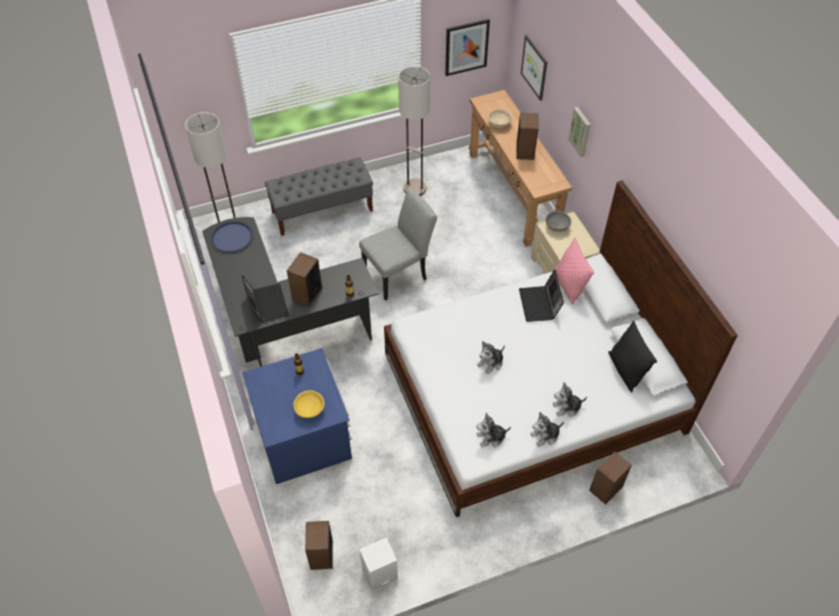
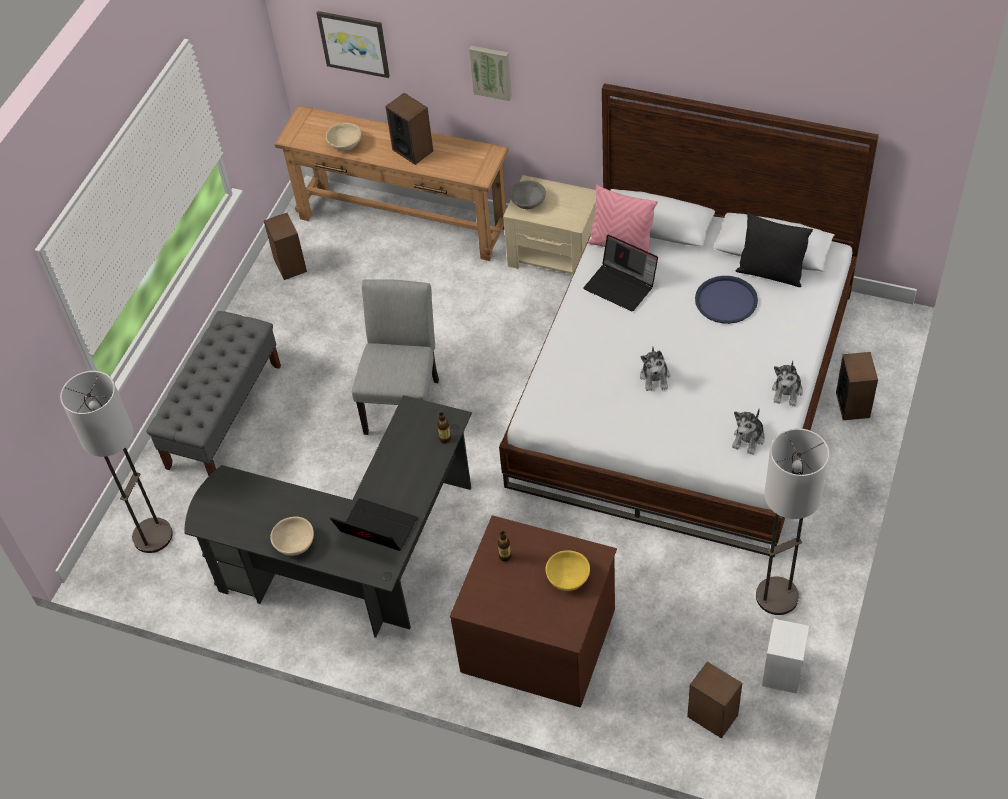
camera: 45 degrees left, 0 degrees up
blue tray [210,221,253,253] -> blue tray moved to [695,276,758,324]
blue dresser [242,348,352,484] -> brown dresser [450,515,617,708]
speaker [287,252,322,307] -> speaker moved to [264,213,307,280]
floor lamp [398,66,430,196] -> floor lamp moved to [756,428,829,615]
picture [445,19,490,76] -> none
plush toy [553,382,587,417] -> none
none -> beige bowl [270,517,314,556]

